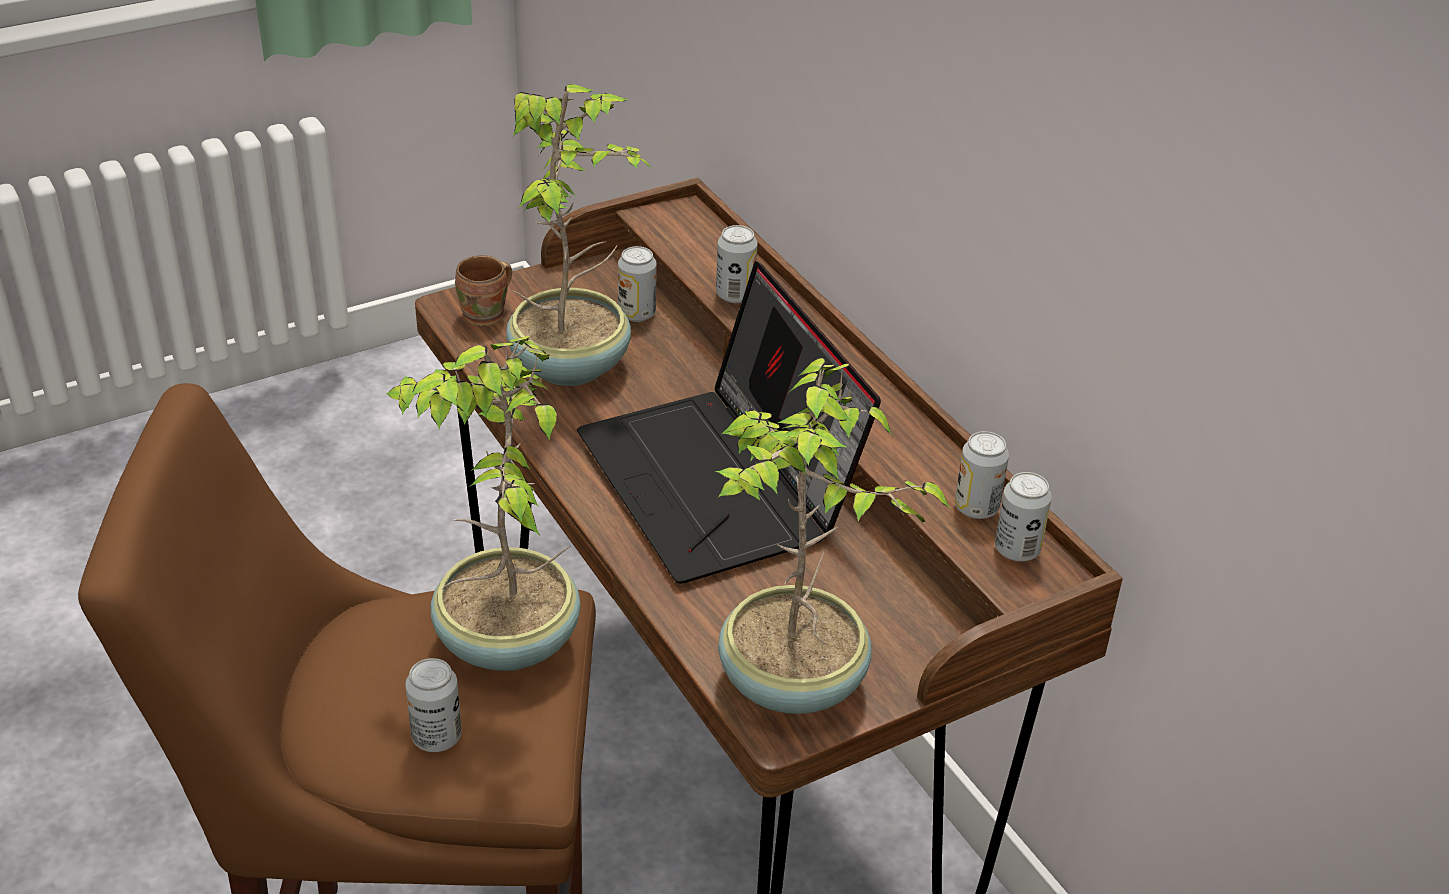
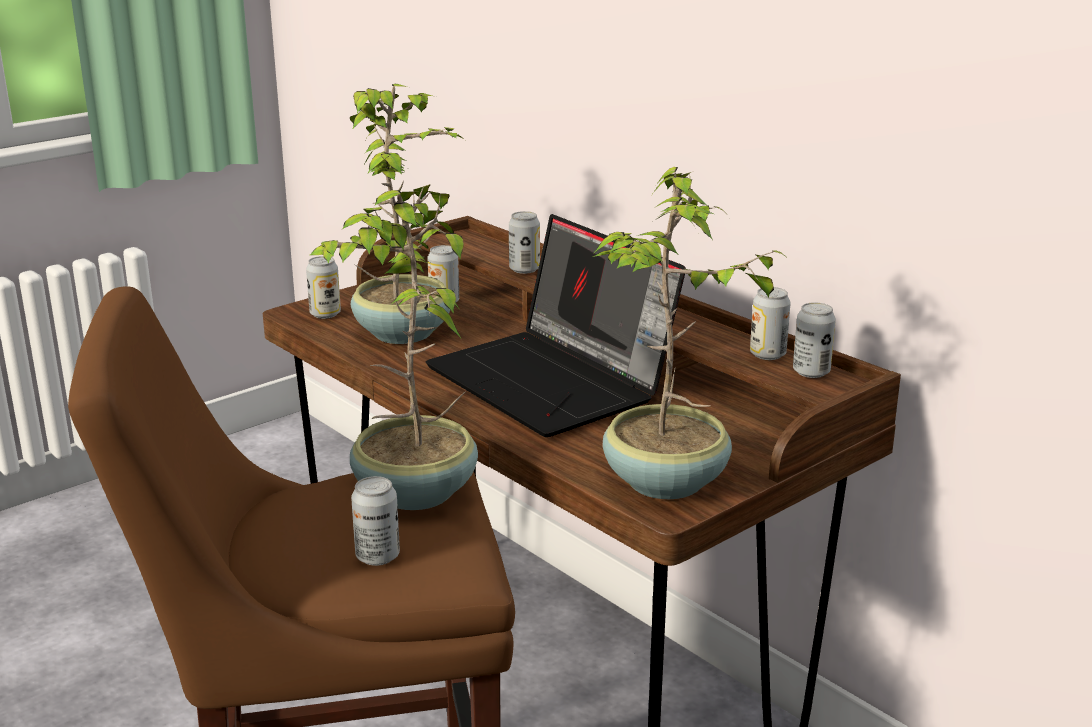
camera: 10 degrees left, 15 degrees down
brown mug [455,255,512,326] -> can [306,256,341,319]

